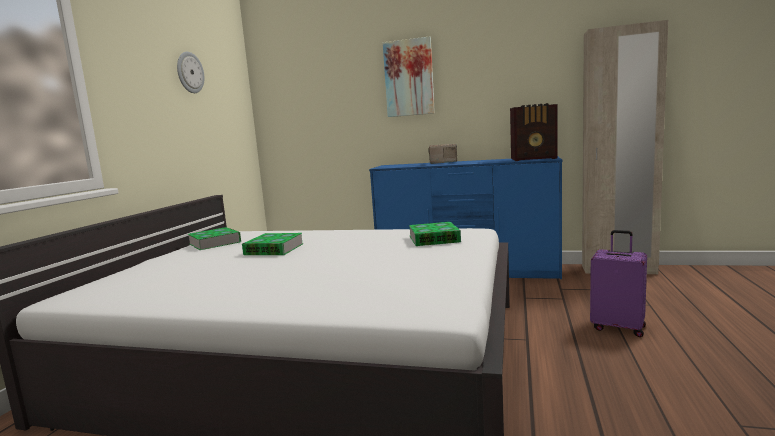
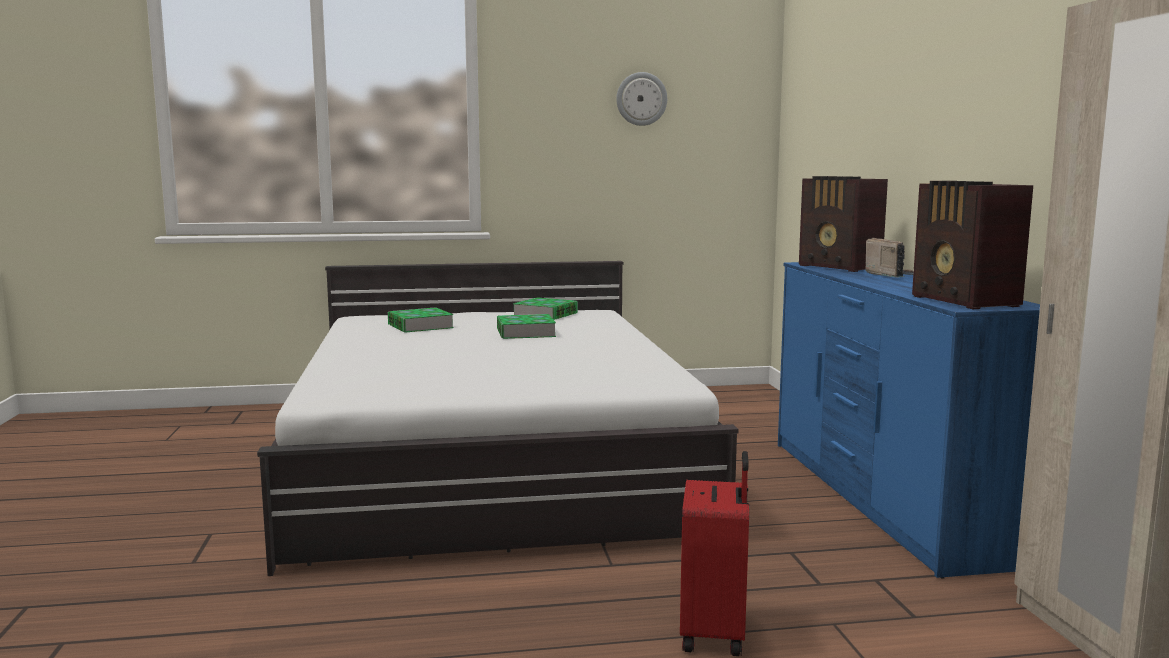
camera: 65 degrees right, 0 degrees up
picture [383,36,435,117] -> none
book [409,222,461,246] -> book moved to [388,307,454,333]
purple suitcase [590,230,647,337] -> red suitcase [680,451,749,656]
none -> radio [799,176,888,272]

